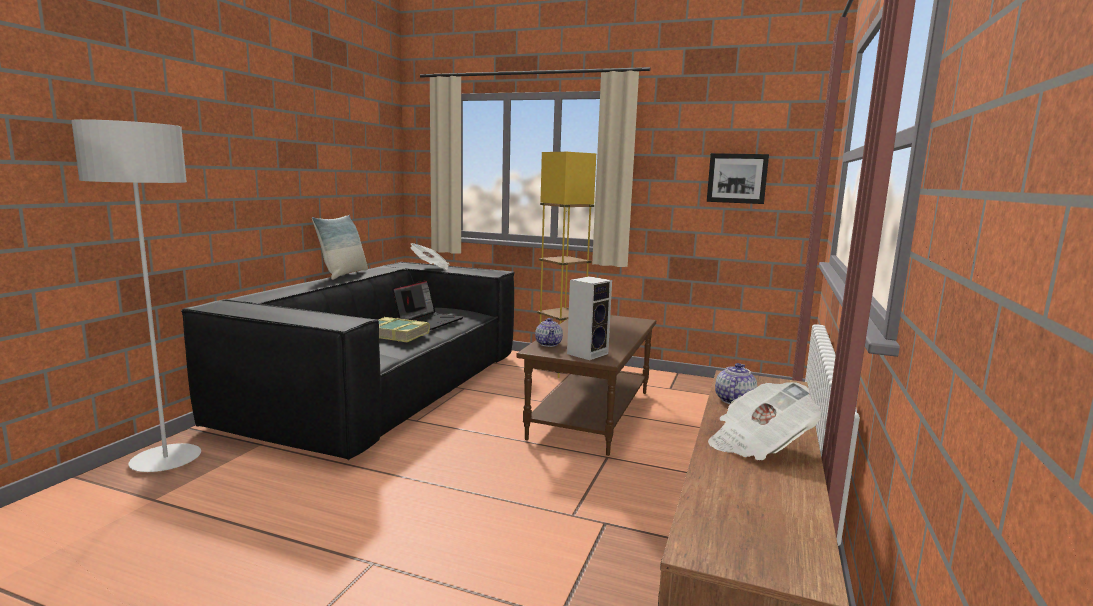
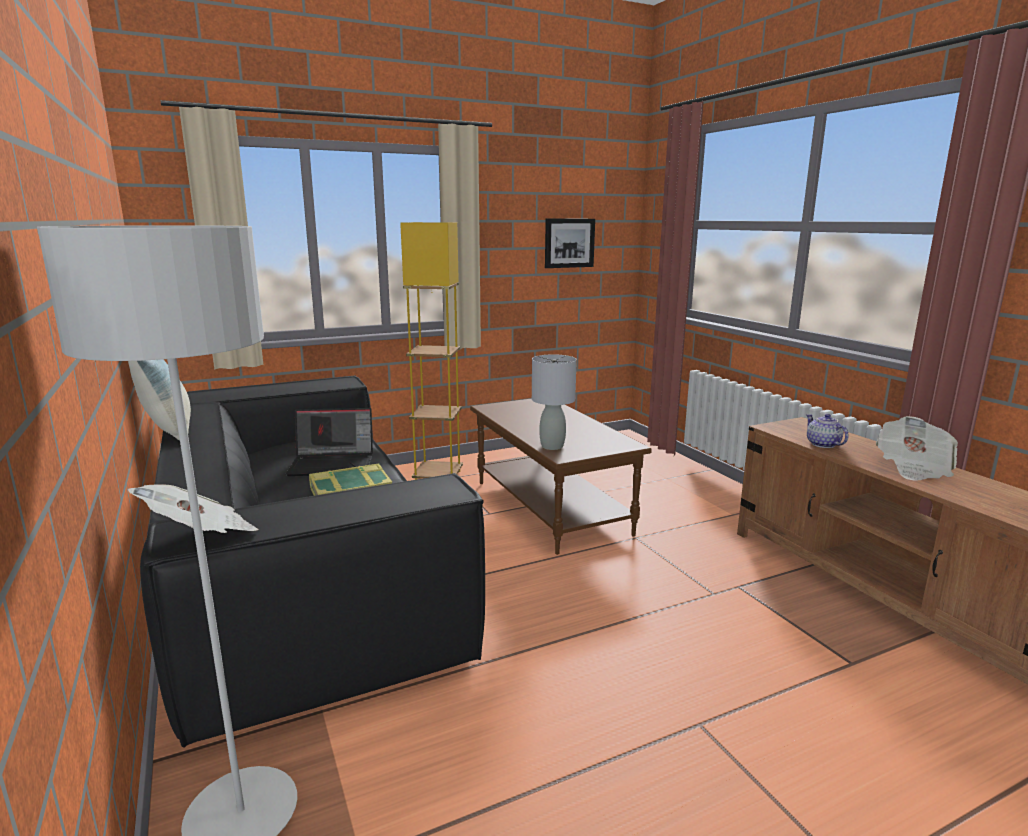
camera: 45 degrees left, 5 degrees up
laptop [392,280,463,330] -> laptop turned 105 degrees clockwise [286,408,373,476]
newspaper [411,243,450,269] -> newspaper moved to [128,484,258,533]
teapot [535,318,563,347] -> grey table lamp [532,354,577,450]
speaker [567,276,612,360] -> none

